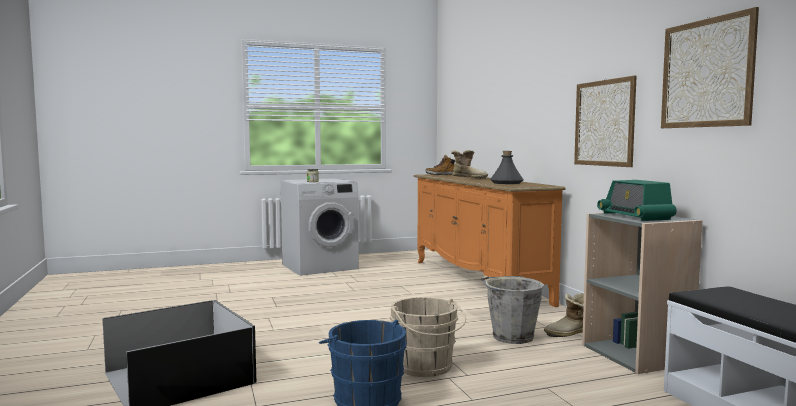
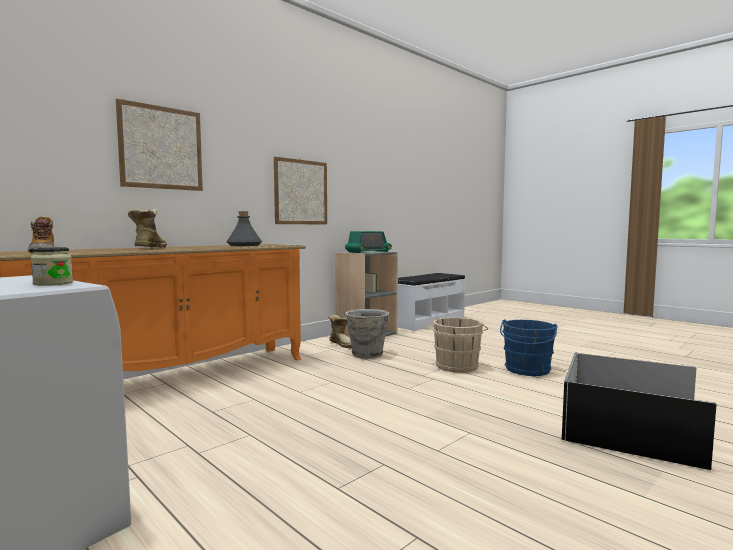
camera: 115 degrees left, 0 degrees up
picture [661,7,759,128] -> picture moved to [116,98,203,191]

